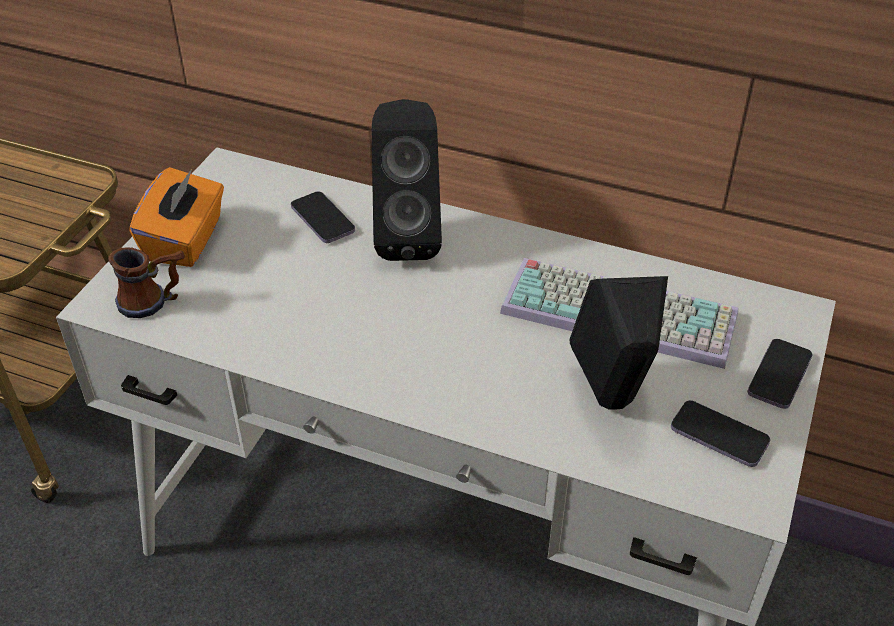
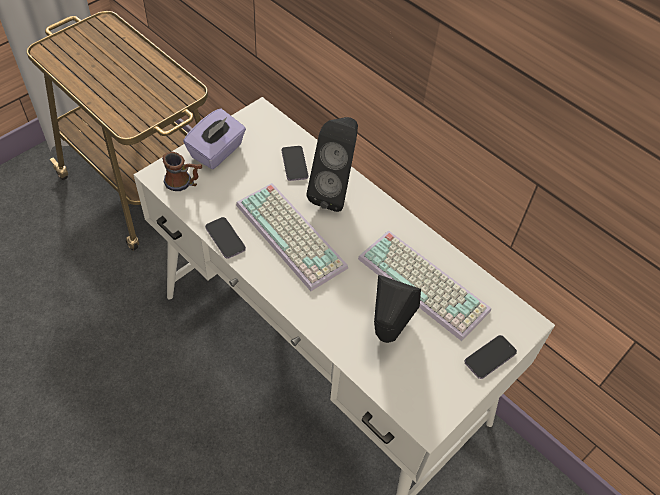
camera: 20 degrees right, 10 degrees up
orange tissue box [129,167,224,267] -> purple tissue box [183,108,246,169]
phone [671,400,770,467] -> phone moved to [205,217,246,259]
none -> keyboard [236,183,348,291]

